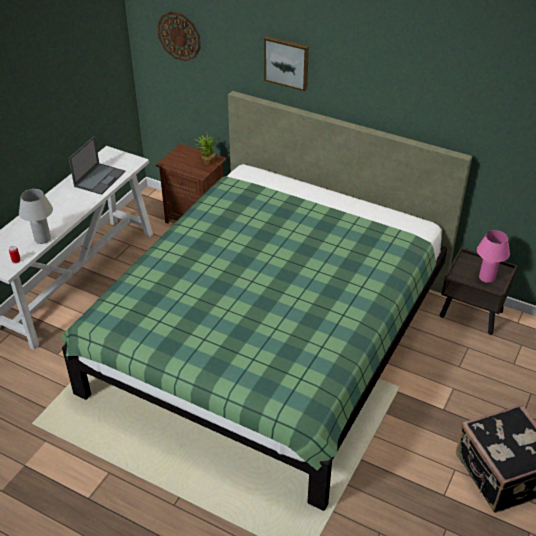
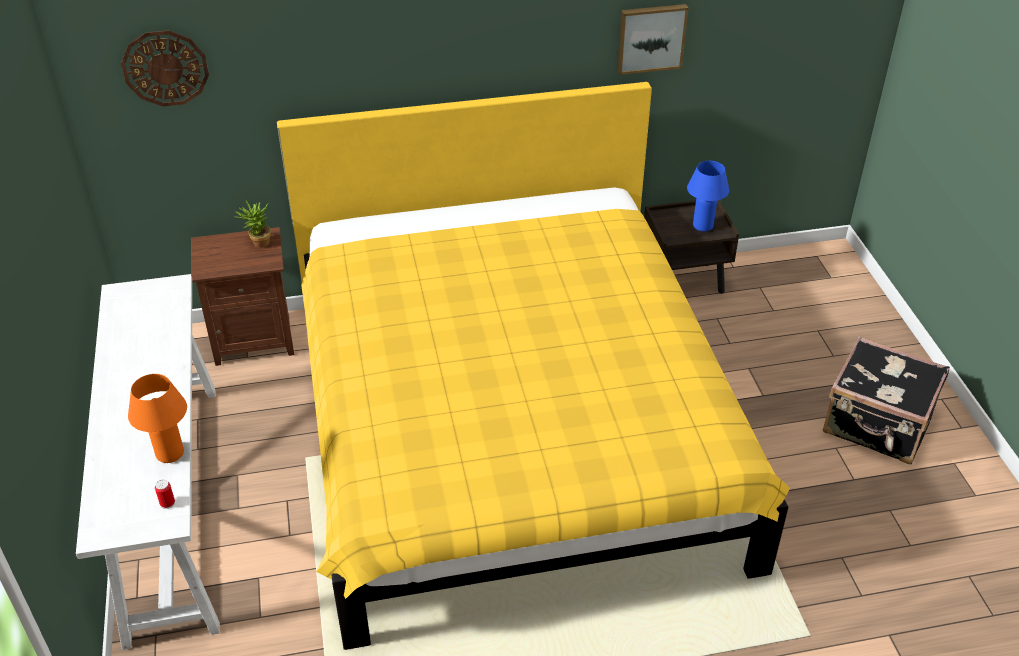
camera: 40 degrees left, 0 degrees up
white table lamp [19,189,53,244] -> orange table lamp [128,374,187,463]
green bed [61,91,472,511] -> yellow bed [277,82,790,650]
laptop [69,136,125,195] -> none
picture [264,36,309,91] -> picture moved to [617,4,688,75]
pink table lamp [477,230,510,283] -> blue table lamp [687,161,729,232]

